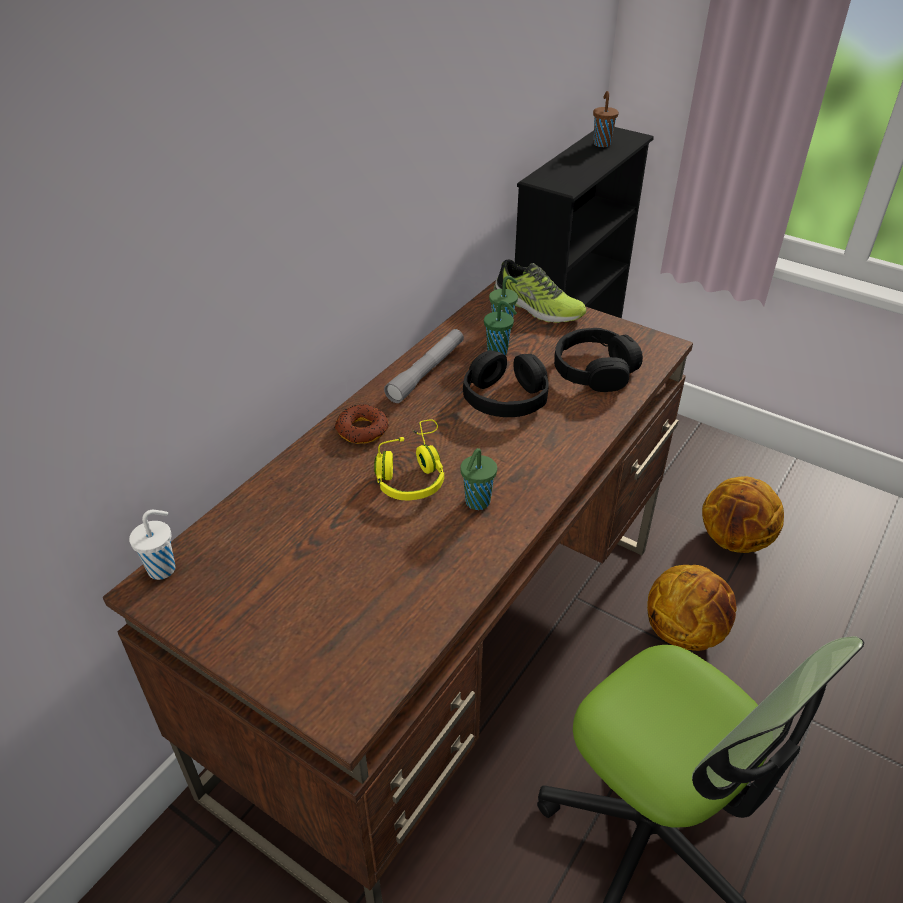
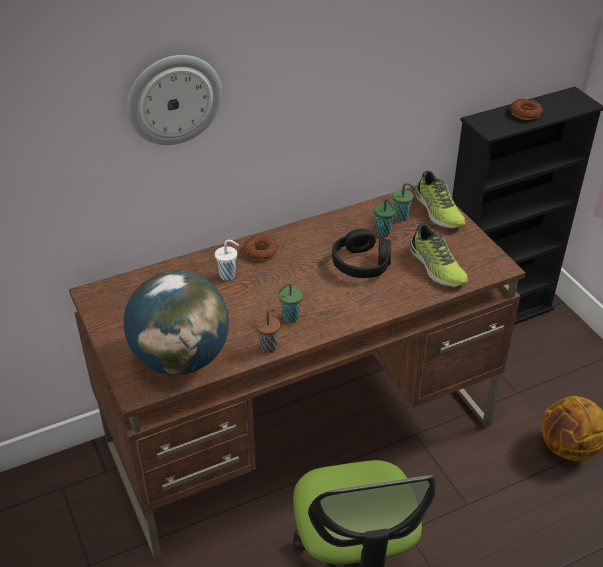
camera: 30 degrees right, 0 degrees up
white cup [129,510,175,580] -> white cup moved to [215,240,239,281]
yellow headphones [374,419,444,500] -> none
grey flashlight [384,329,464,403] -> none
black headphones [554,328,643,392] -> shoe [409,224,468,287]
brown cup [593,91,619,147] -> brown cup moved to [256,308,280,353]
basketball [647,565,736,651] -> none
none -> globe [124,270,229,375]
none -> wall clock [127,55,222,145]
none -> donut [510,99,543,120]

